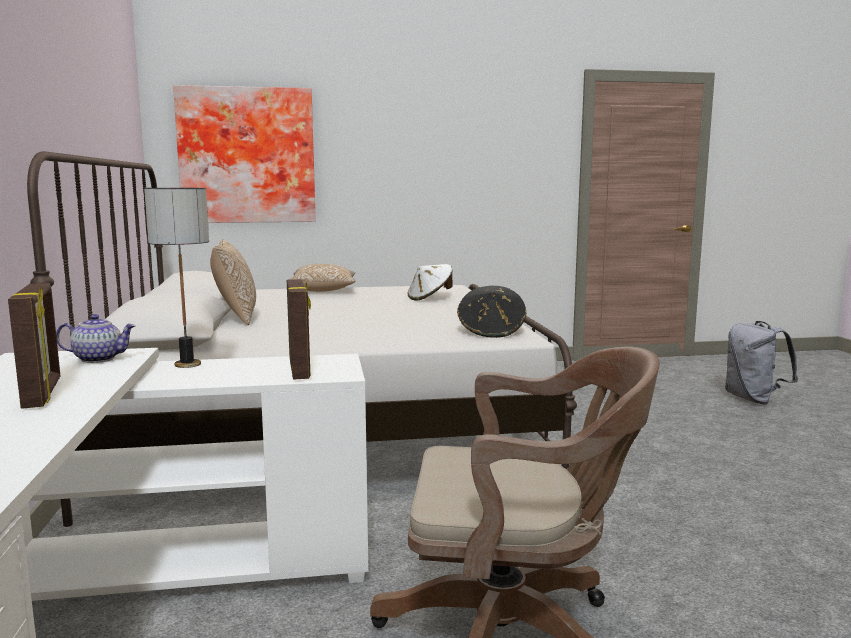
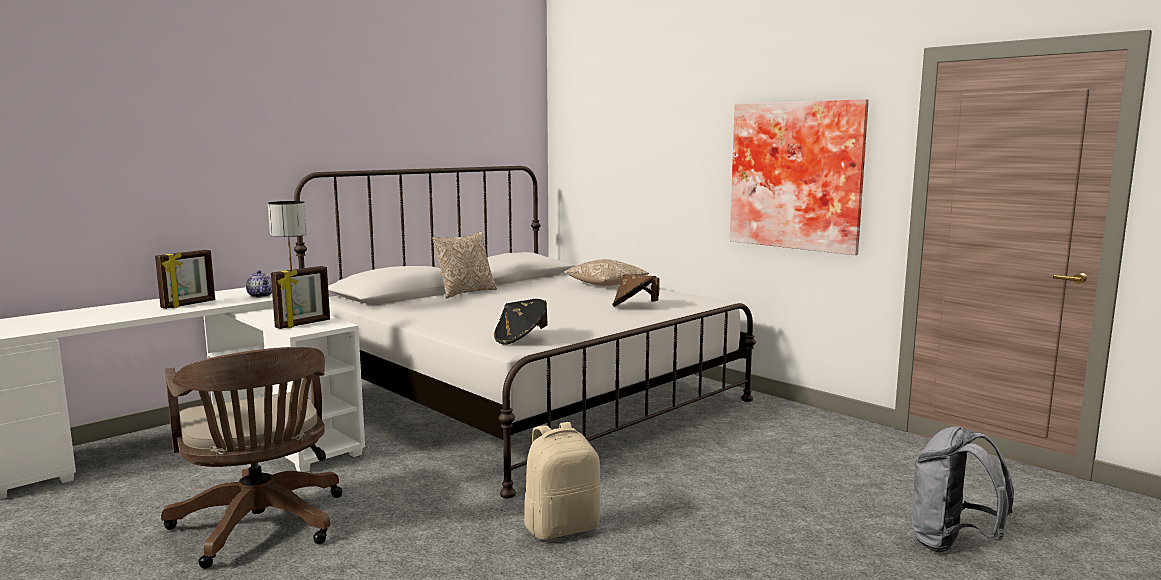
camera: 55 degrees right, 0 degrees up
picture [173,85,316,223] -> picture moved to [730,99,869,255]
white hat [407,264,453,301] -> brown hat [613,274,660,307]
none -> beige backpack [524,422,600,540]

